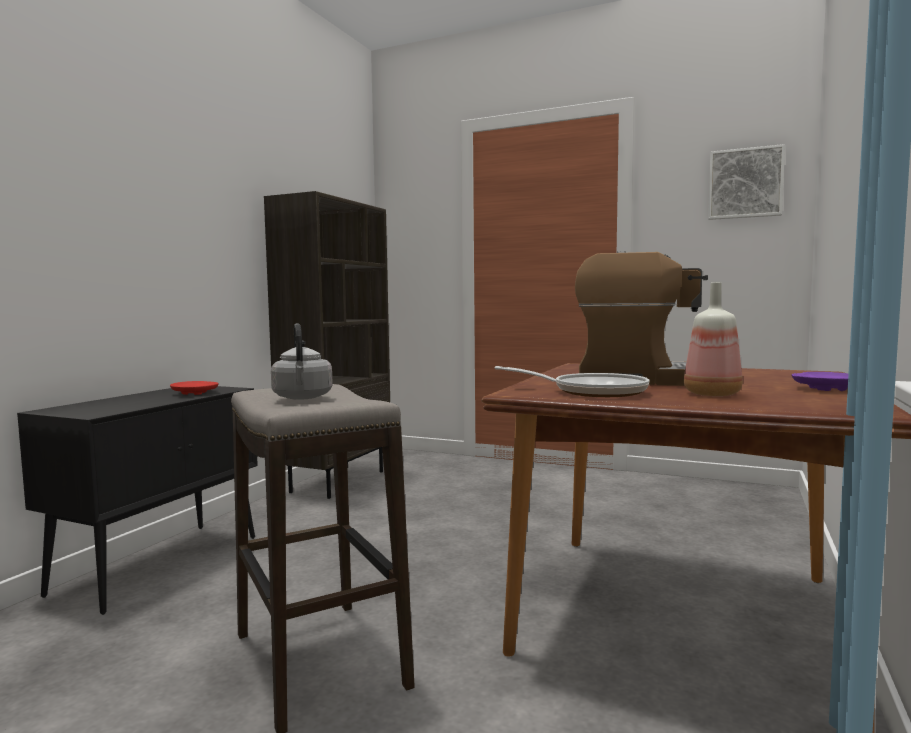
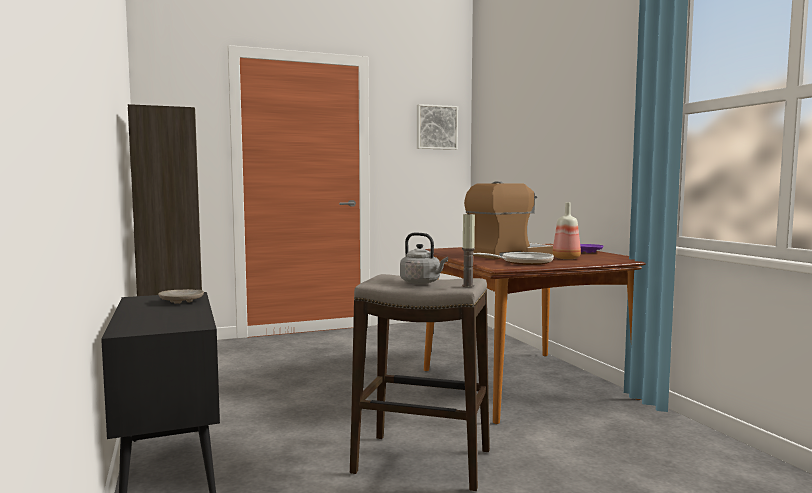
camera: 45 degrees left, 0 degrees up
red plate [170,381,219,395] -> beige plate [158,289,204,304]
none -> candle [462,214,475,287]

